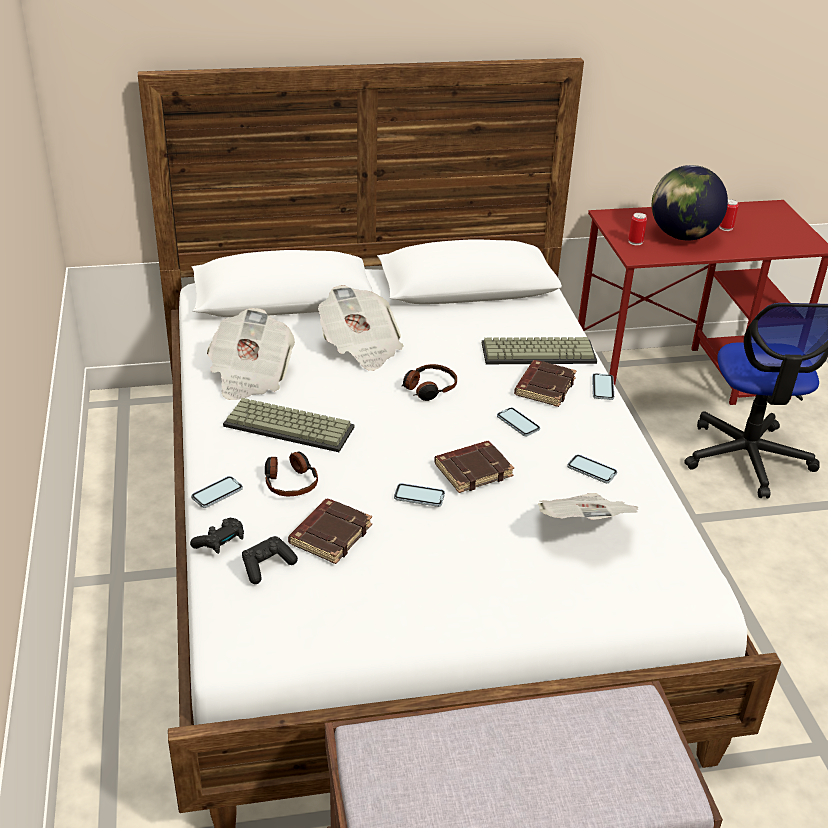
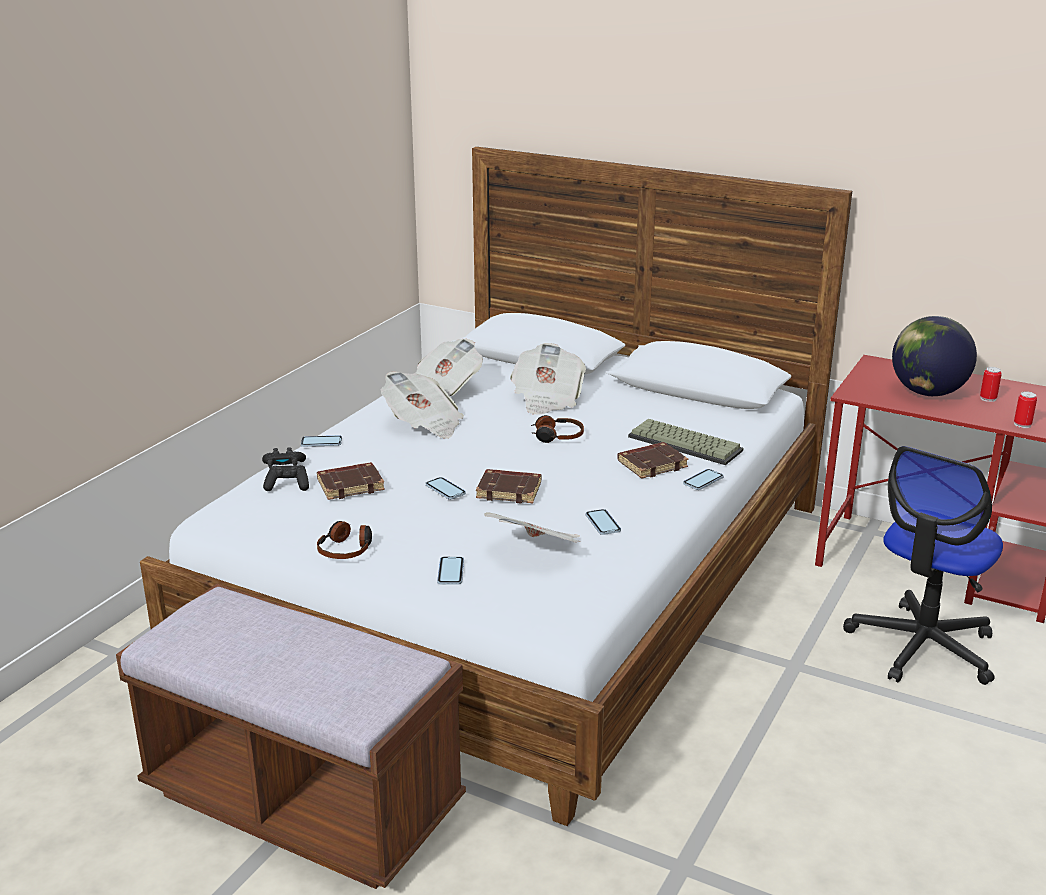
camera: 40 degrees right, 10 degrees down
keyboard [223,398,354,452] -> newspaper [381,371,464,439]
headphones [265,451,318,496] -> headphones moved to [317,521,372,559]
phone [497,407,540,436] -> phone moved to [437,557,464,585]
can [628,213,647,245] -> can moved to [1014,391,1037,428]

